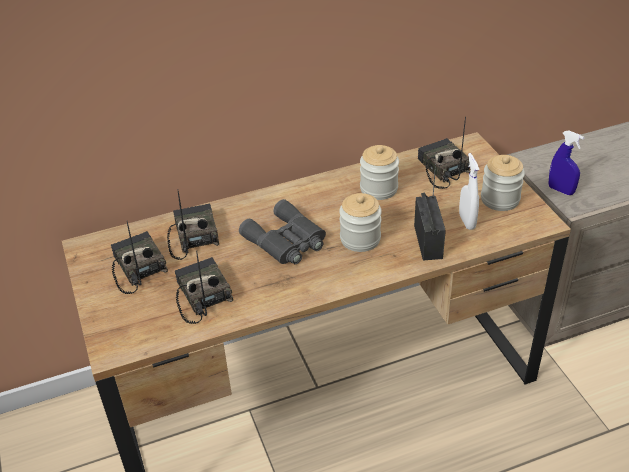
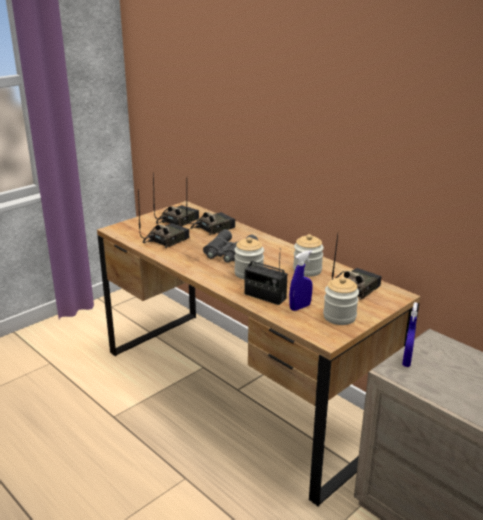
camera: 65 degrees right, 15 degrees down
radio [414,163,446,260] -> radio turned 60 degrees clockwise [244,257,287,305]
white spray bottle [459,153,480,230] -> blue spray bottle [289,250,313,311]

